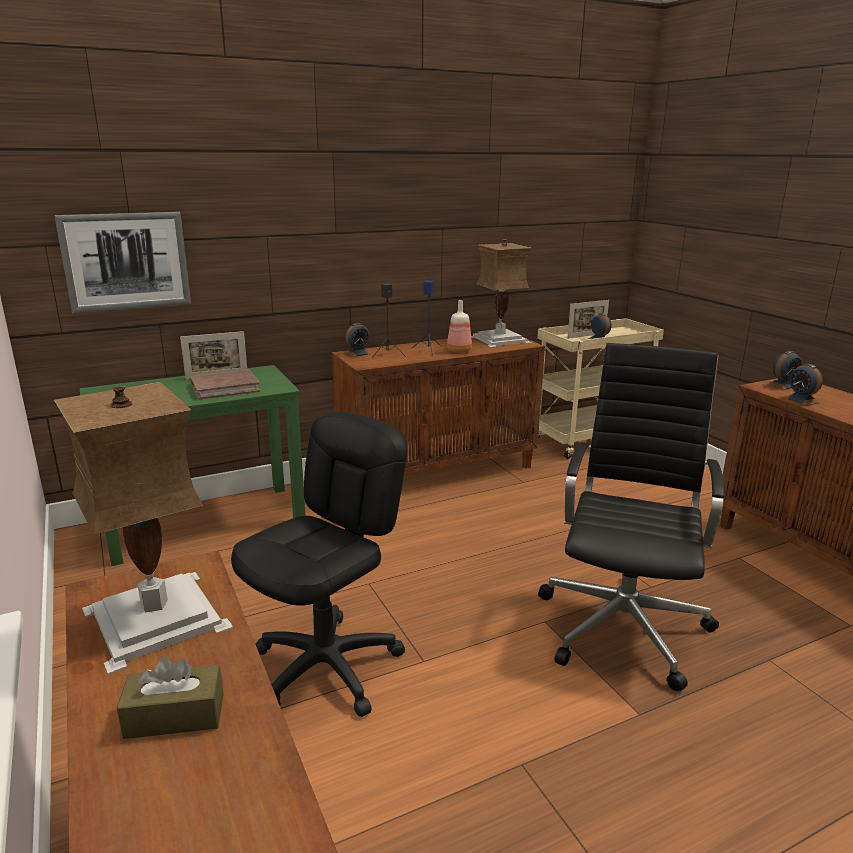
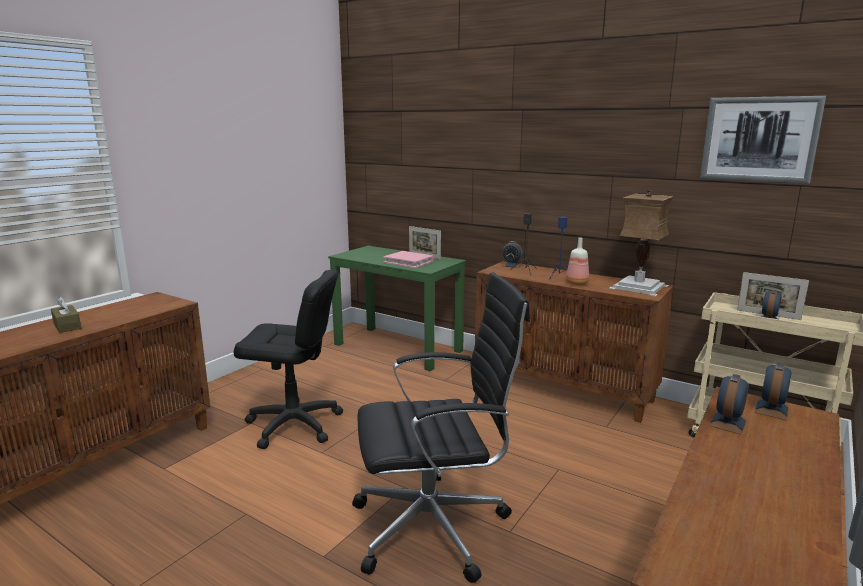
camera: 60 degrees right, 5 degrees down
picture [54,212,191,314] -> picture moved to [700,96,826,184]
table lamp [54,382,233,675] -> none
brown book [190,369,260,400] -> pink book [383,251,434,268]
alarm clock [767,351,802,390] -> alarm clock turned 90 degrees clockwise [755,363,792,420]

